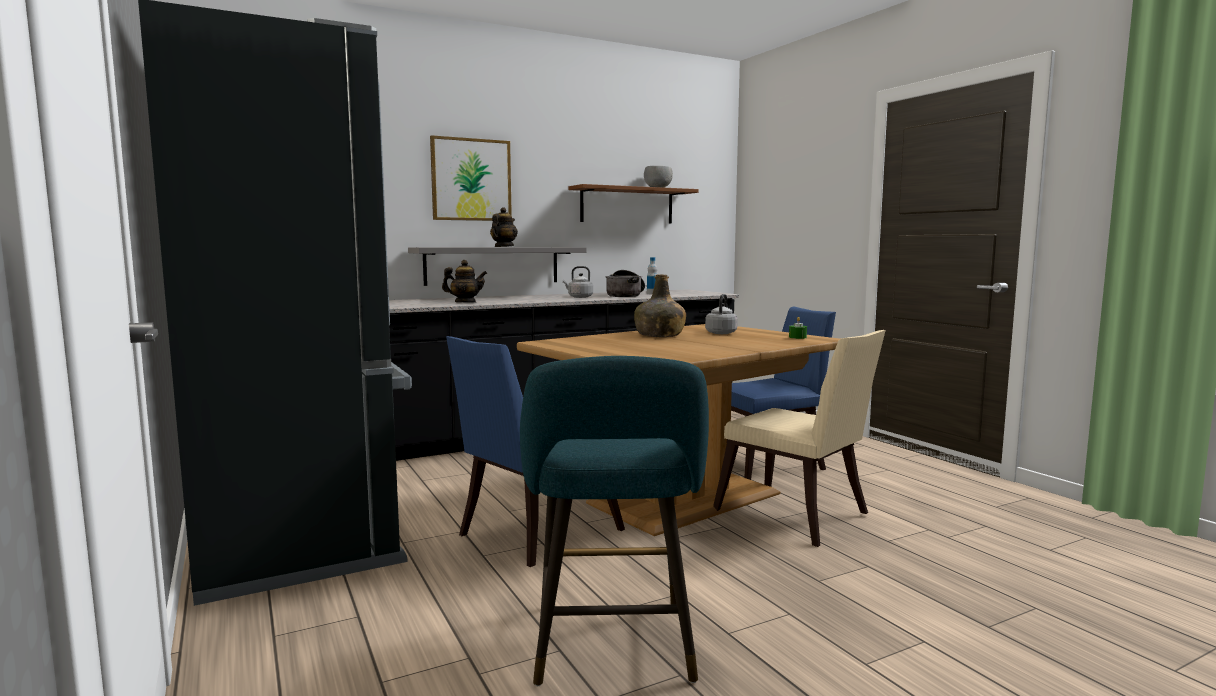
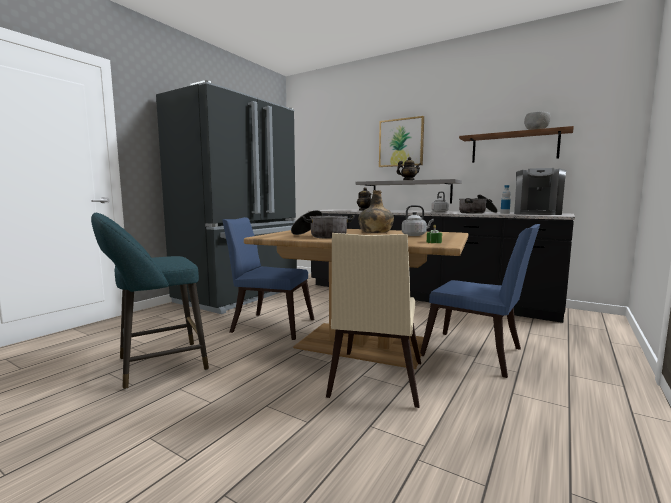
camera: 60 degrees right, 0 degrees up
none -> cooking pot [291,210,355,239]
none -> coffee machine [514,168,566,215]

